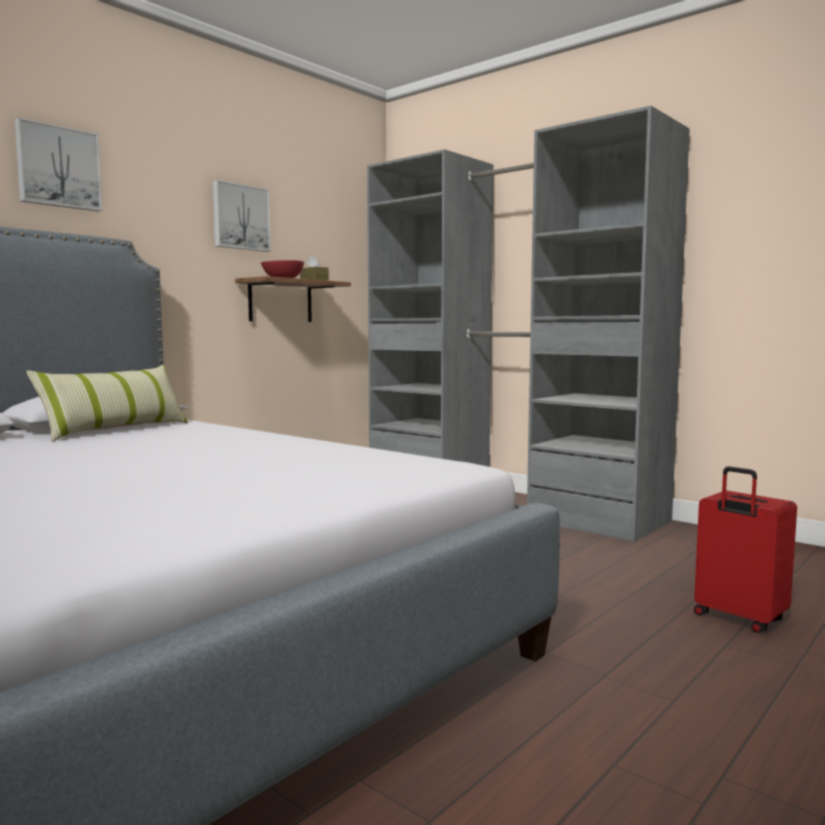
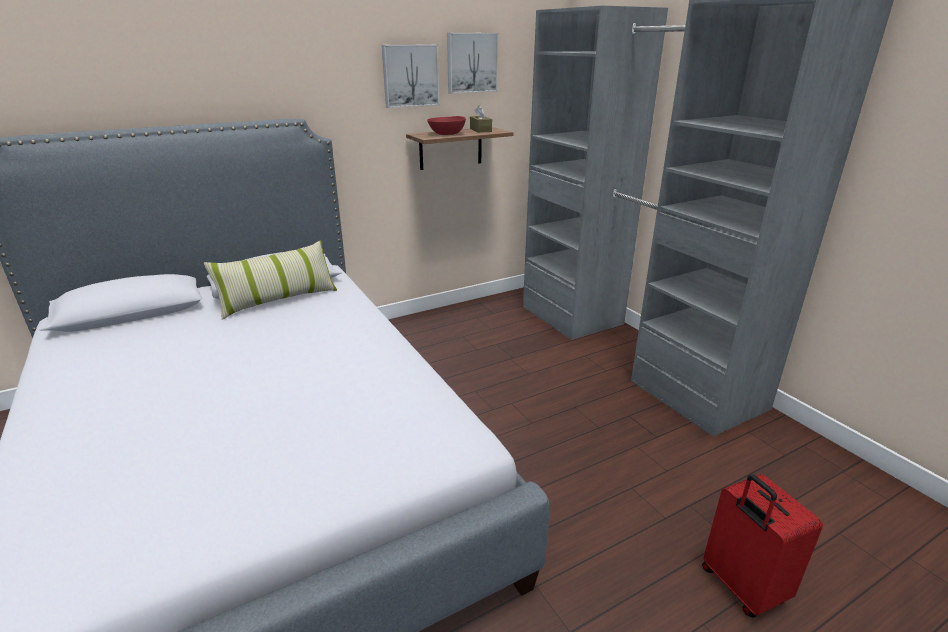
camera: 20 degrees right, 20 degrees up
picture [15,117,102,212] -> picture moved to [447,33,499,94]

